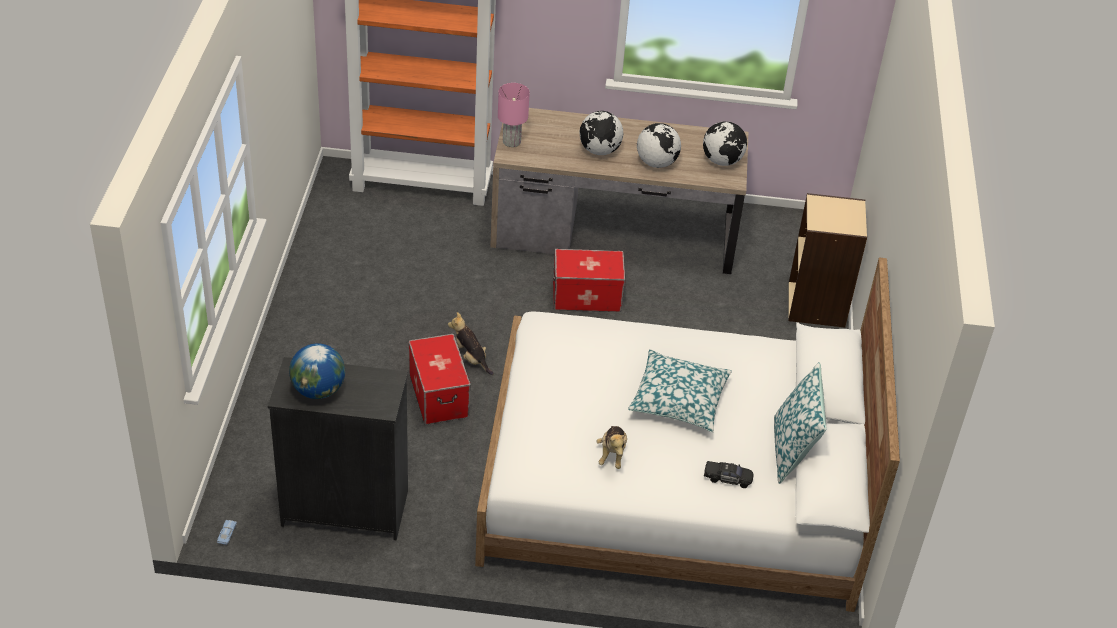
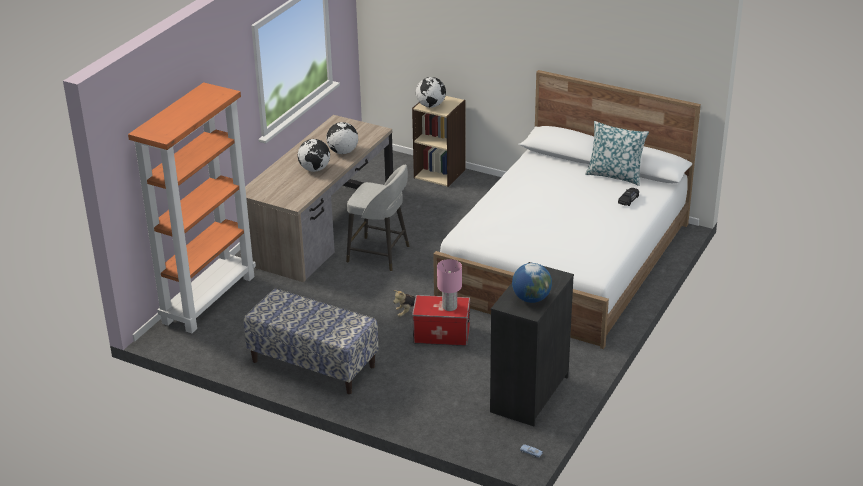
camera: 65 degrees left, 10 degrees down
pink table lamp [498,83,530,147] -> pink table lamp moved to [437,259,462,311]
storage box [553,249,625,312] -> grey stool [346,165,409,271]
plush toy [596,426,627,469] -> none
pillow [628,349,732,432] -> none
globe [703,121,747,166] -> globe moved to [416,77,446,108]
none -> bench [244,289,379,394]

